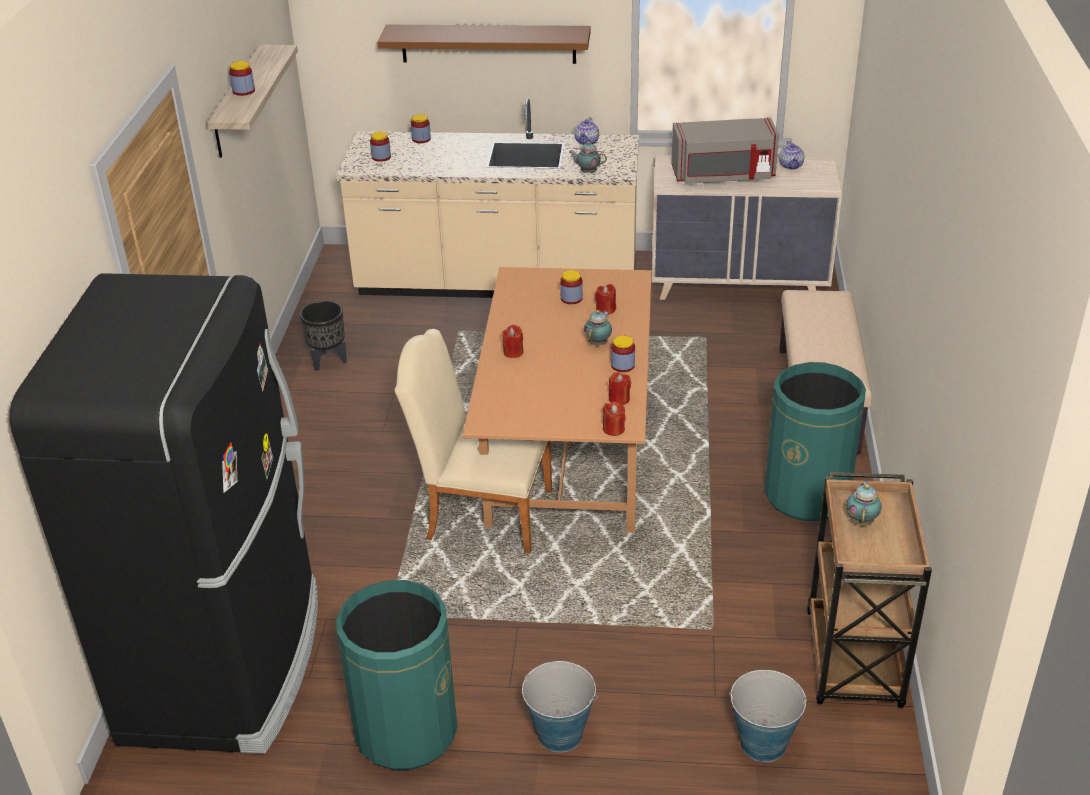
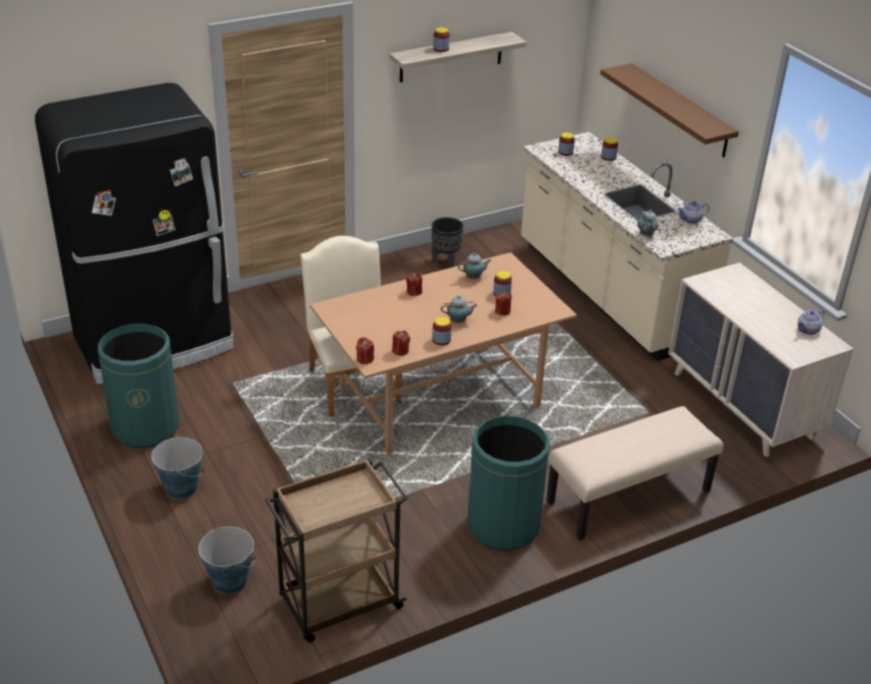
camera: 55 degrees right, 0 degrees up
grey microwave [672,118,779,184] -> none
teapot [846,480,882,525] -> teapot moved to [458,253,491,279]

